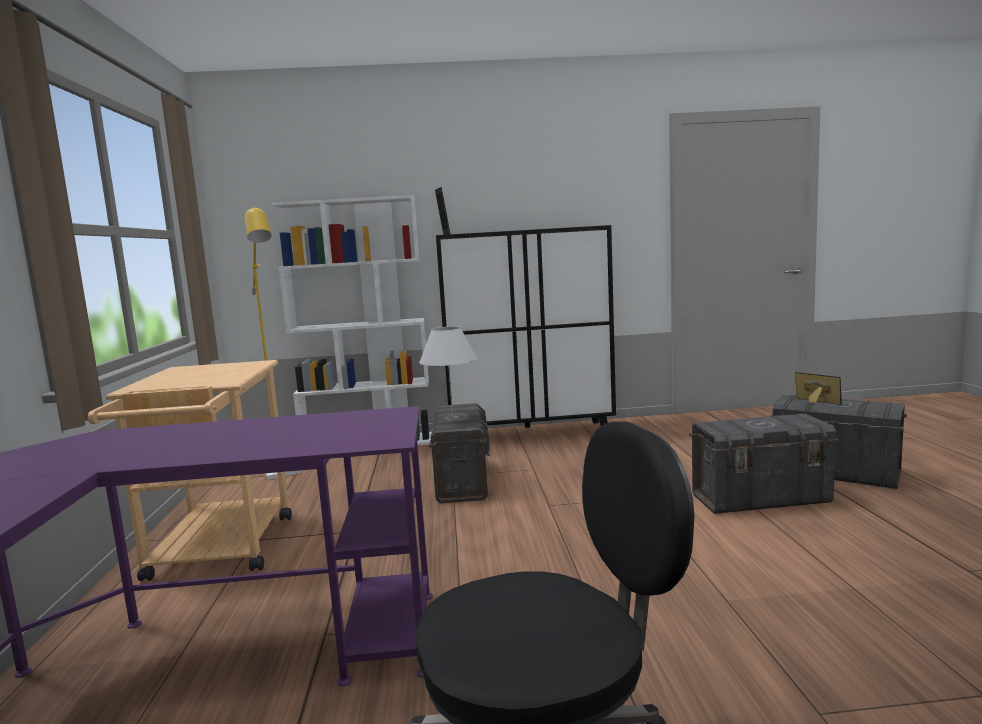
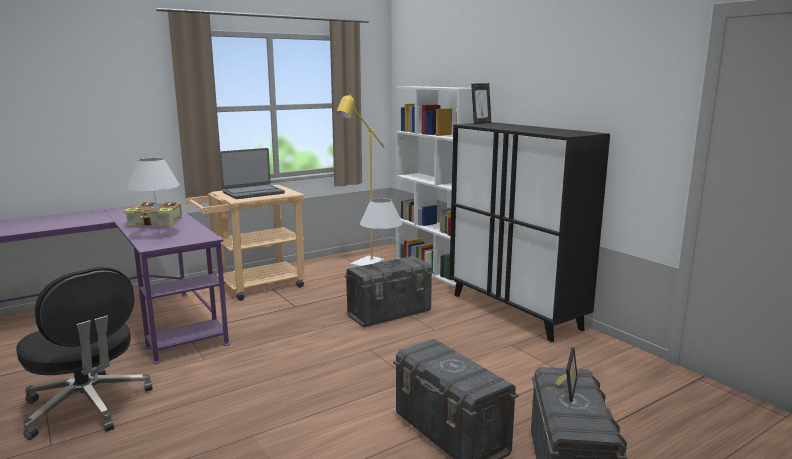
camera: 60 degrees right, 5 degrees up
none -> book [123,202,182,226]
none -> white table lamp [127,158,180,236]
none -> laptop [219,148,285,199]

